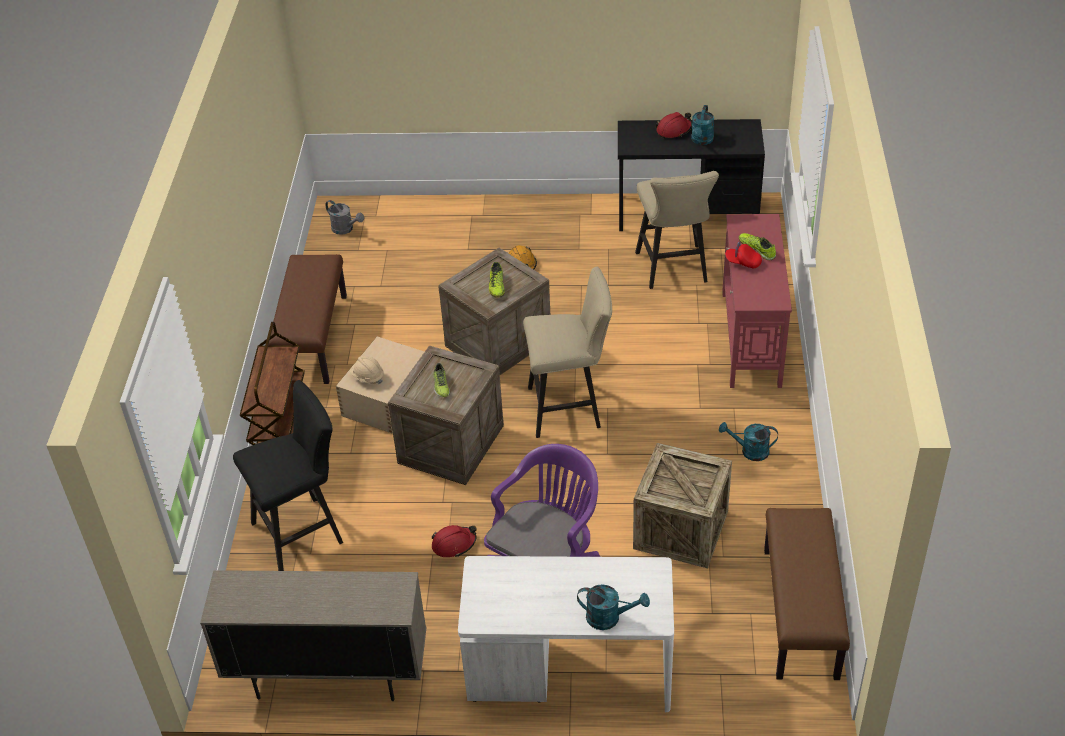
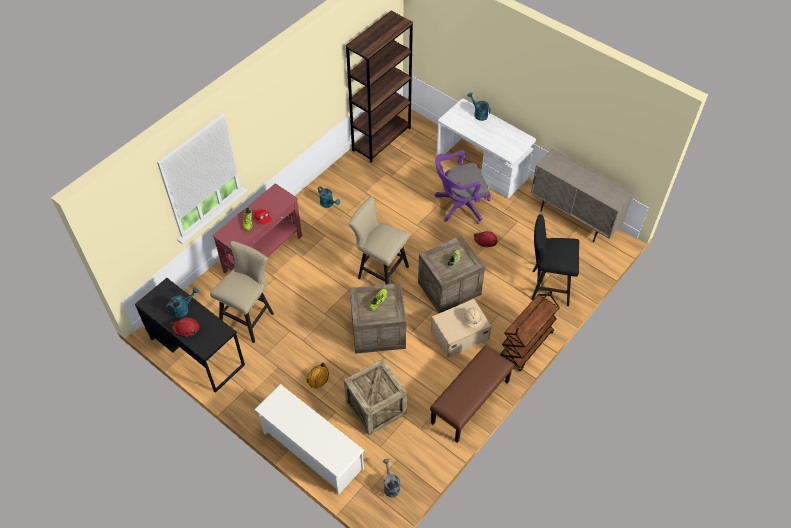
camera: 145 degrees left, 10 degrees up
crate [633,443,732,568] -> crate moved to [344,359,407,435]
brown bench [764,508,850,680] -> brown bookcase [346,11,413,163]
none -> white shoe rack [254,384,365,495]

